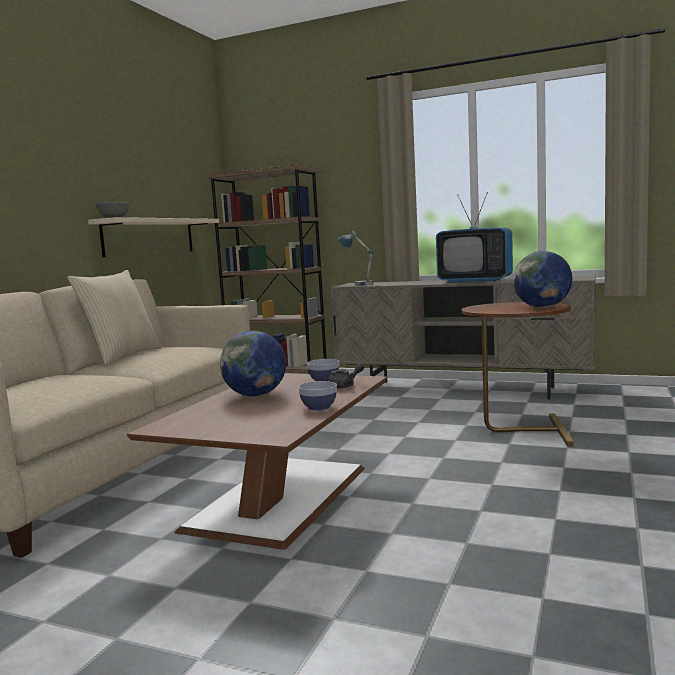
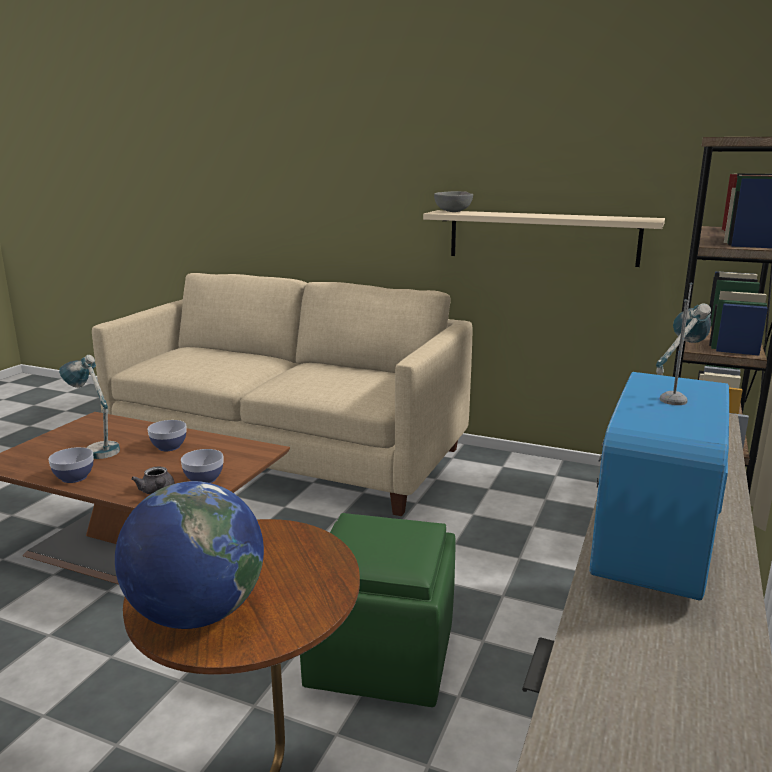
camera: 90 degrees right, 10 degrees up
beige pillow [67,270,162,364] -> none
globe [220,331,286,397] -> bowl [147,420,187,451]
none -> table lamp [59,355,120,459]
none -> green ottoman [300,513,455,707]

